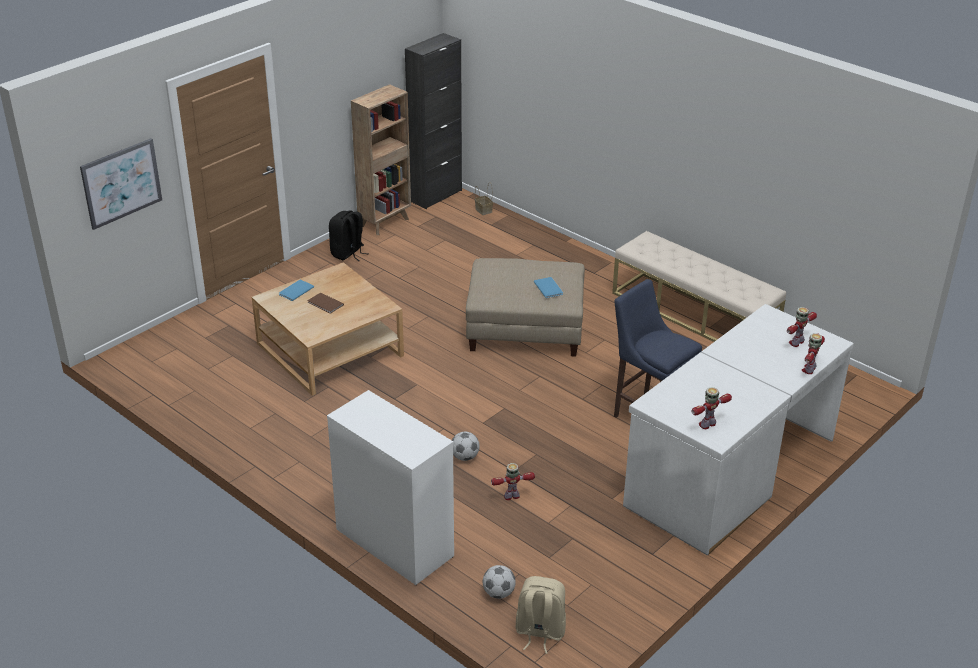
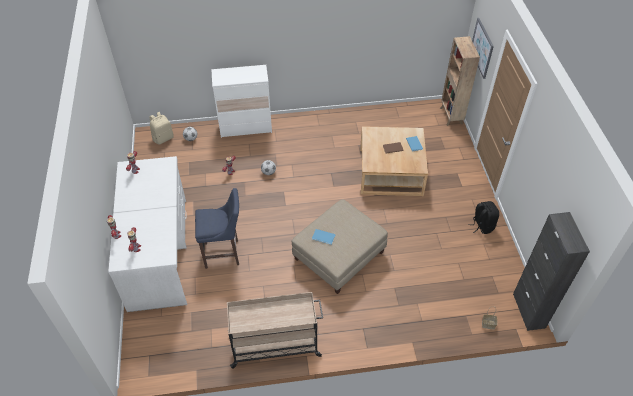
camera: 130 degrees right, 15 degrees up
brown bookcase [351,84,411,235] -> brown bookcase moved to [440,36,480,126]
beige bench [612,231,786,342] -> beige cart [227,292,323,369]

